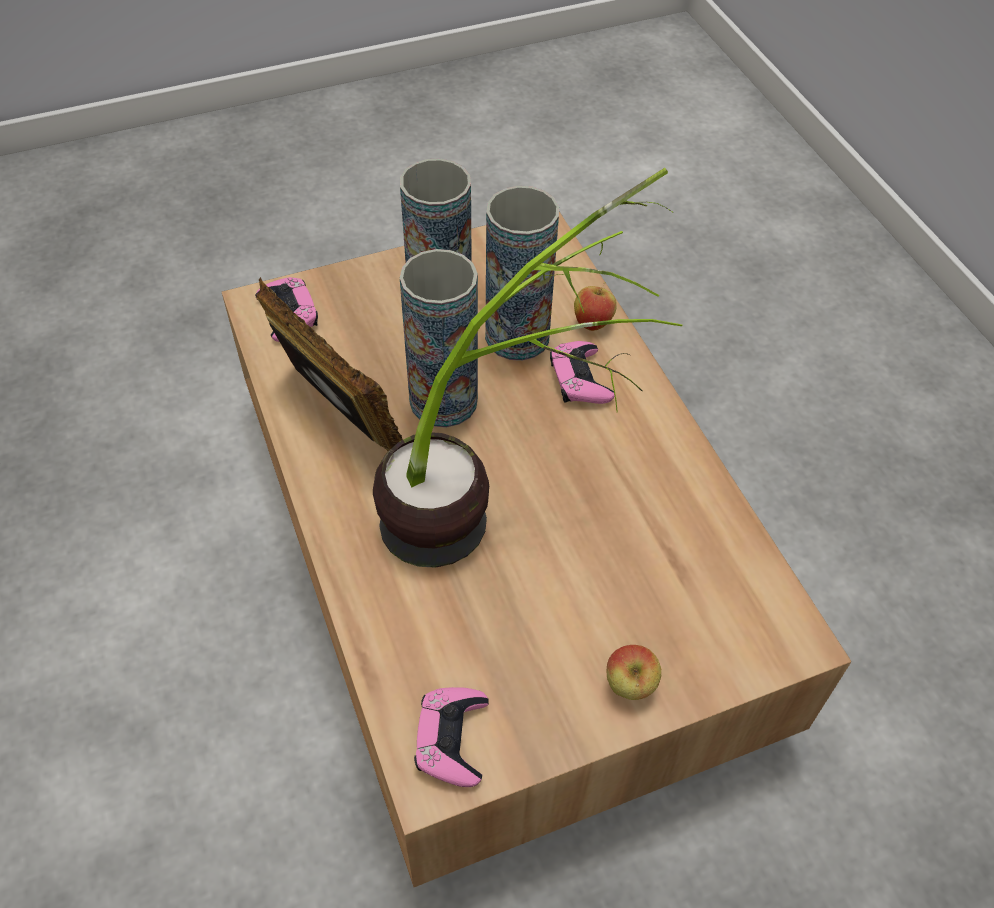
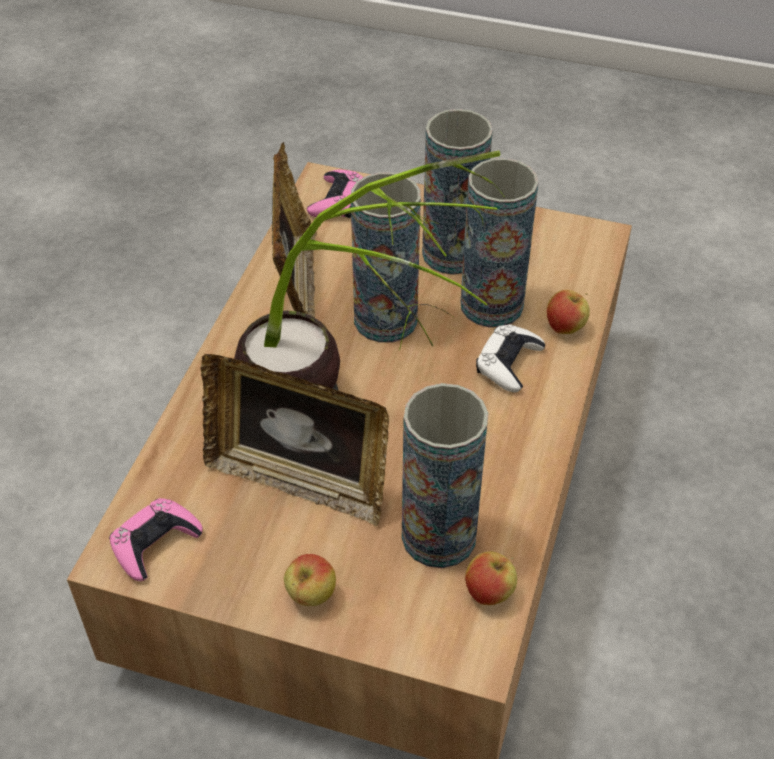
camera: 40 degrees right, 5 degrees down
pink game controller [550,341,615,404] -> white game controller [476,324,545,393]
none -> picture frame [200,354,389,526]
none -> vase [402,383,488,568]
none -> apple [465,552,517,605]

